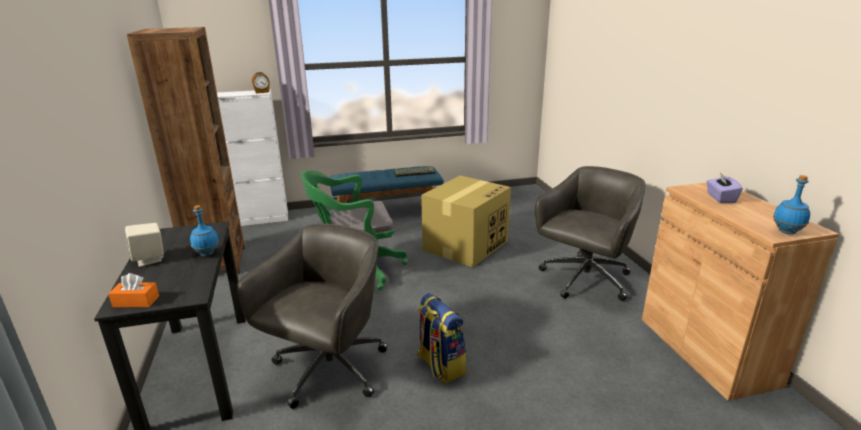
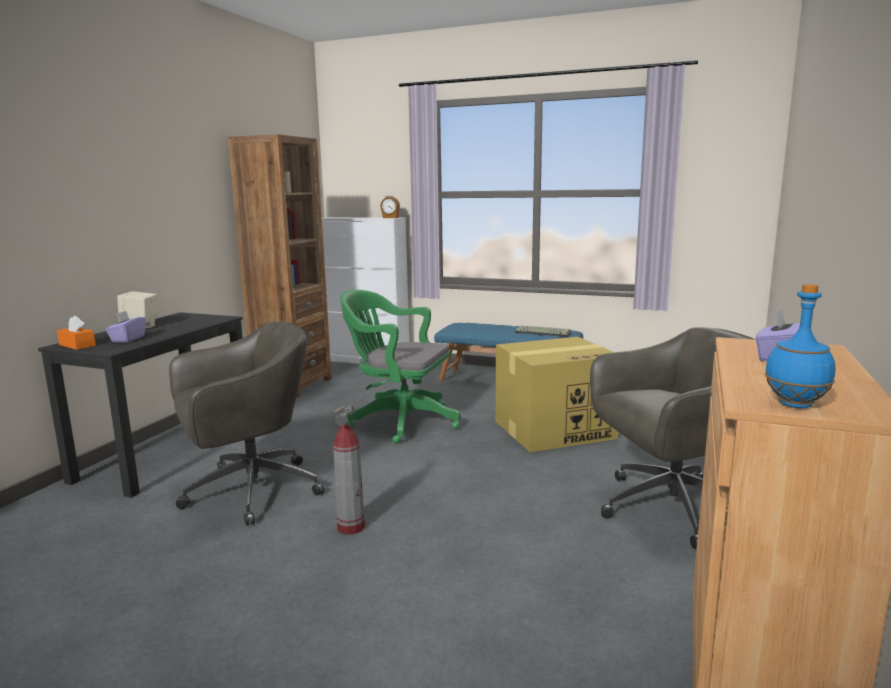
camera: 35 degrees right, 10 degrees down
blue bottle [190,205,219,256] -> none
backpack [417,293,466,383] -> fire extinguisher [333,405,365,535]
none -> purple tissue box [105,311,146,342]

